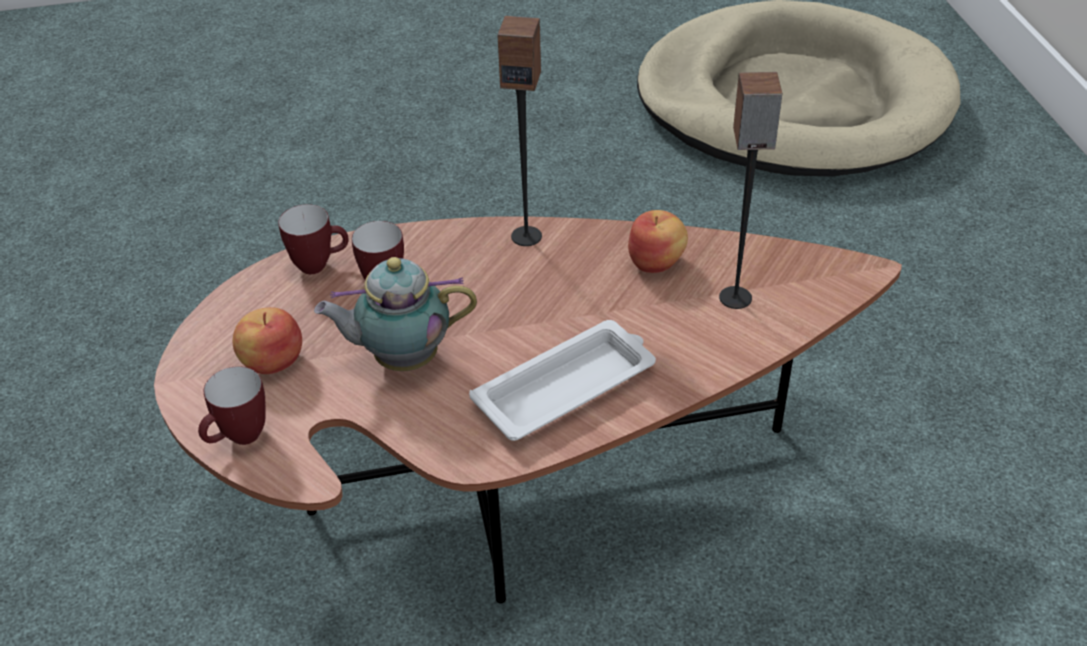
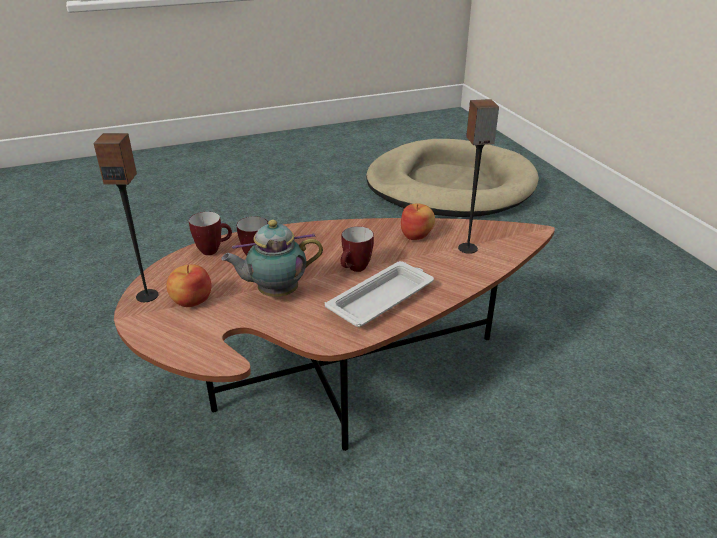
camera: 10 degrees left, 10 degrees down
mug [198,366,265,445] -> mug moved to [341,226,374,272]
speaker [498,16,542,246] -> speaker moved to [93,133,159,302]

